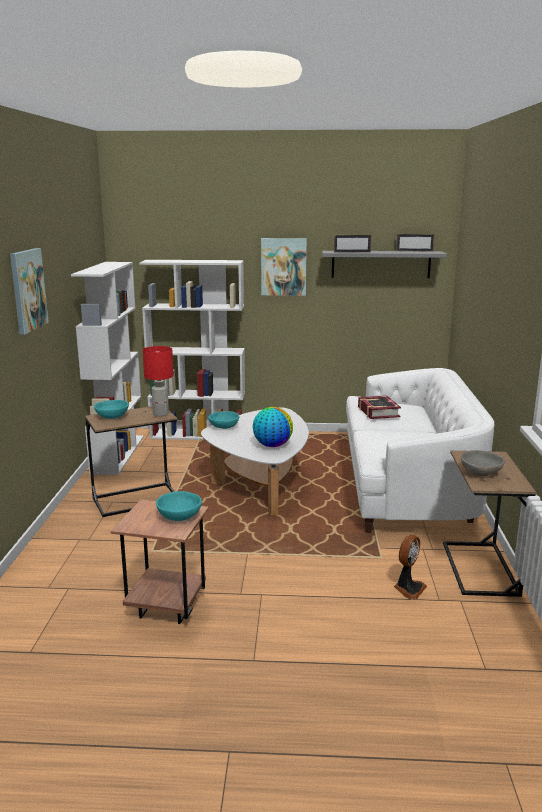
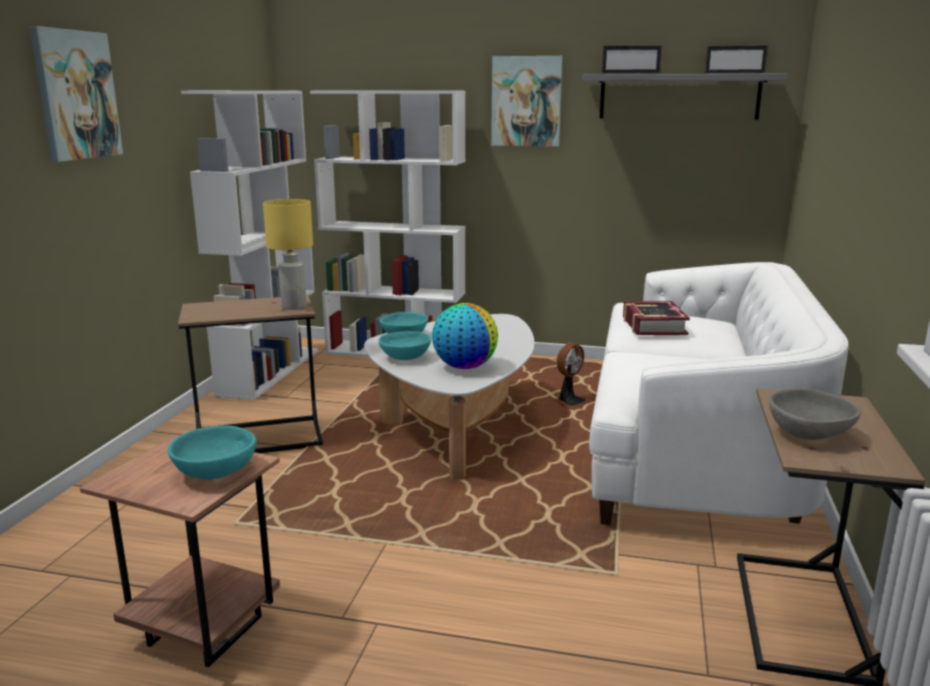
camera: 10 degrees right, 0 degrees up
turquoise bowl [94,400,129,419] -> turquoise bowl moved to [379,331,431,360]
red table lamp [143,346,174,416] -> yellow table lamp [263,199,313,310]
fan [394,535,427,600] -> fan moved to [555,343,590,410]

